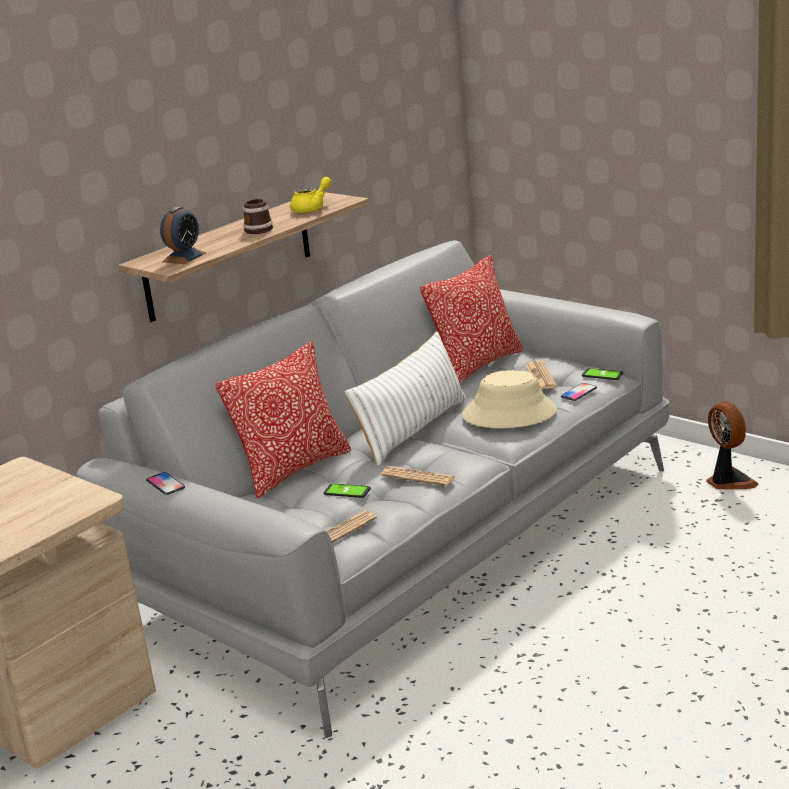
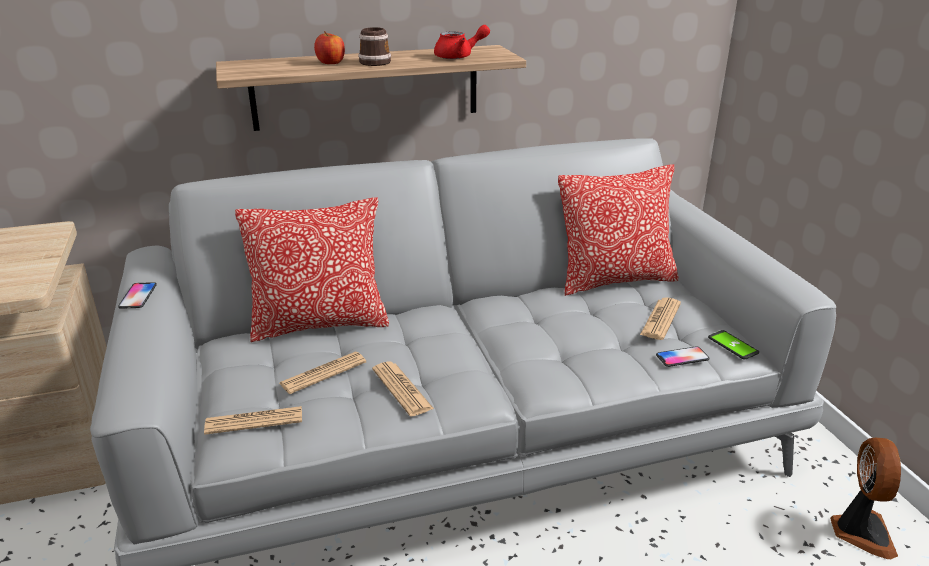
camera: 30 degrees right, 5 degrees up
alarm clock [160,207,206,264] -> none
yellow teapot [290,177,331,213] -> red teapot [434,25,490,59]
phone [323,483,371,498] -> newspaper [279,352,366,394]
white pillow [344,331,467,466] -> none
beige hat [462,370,557,428] -> none
none -> apple [314,31,345,64]

